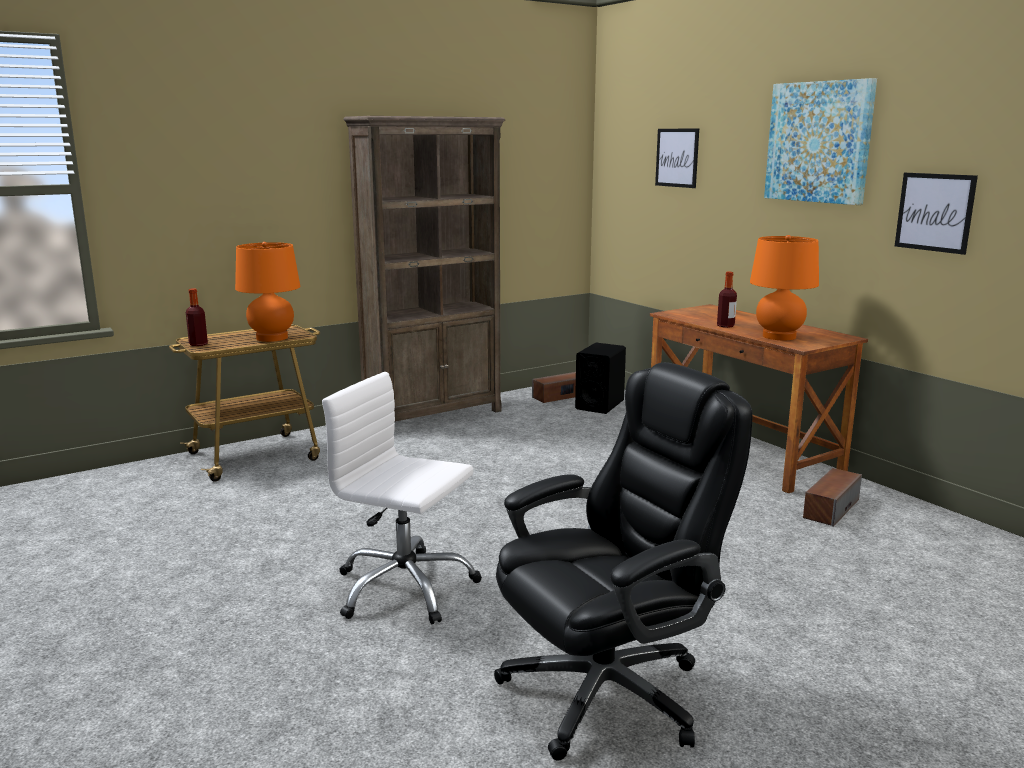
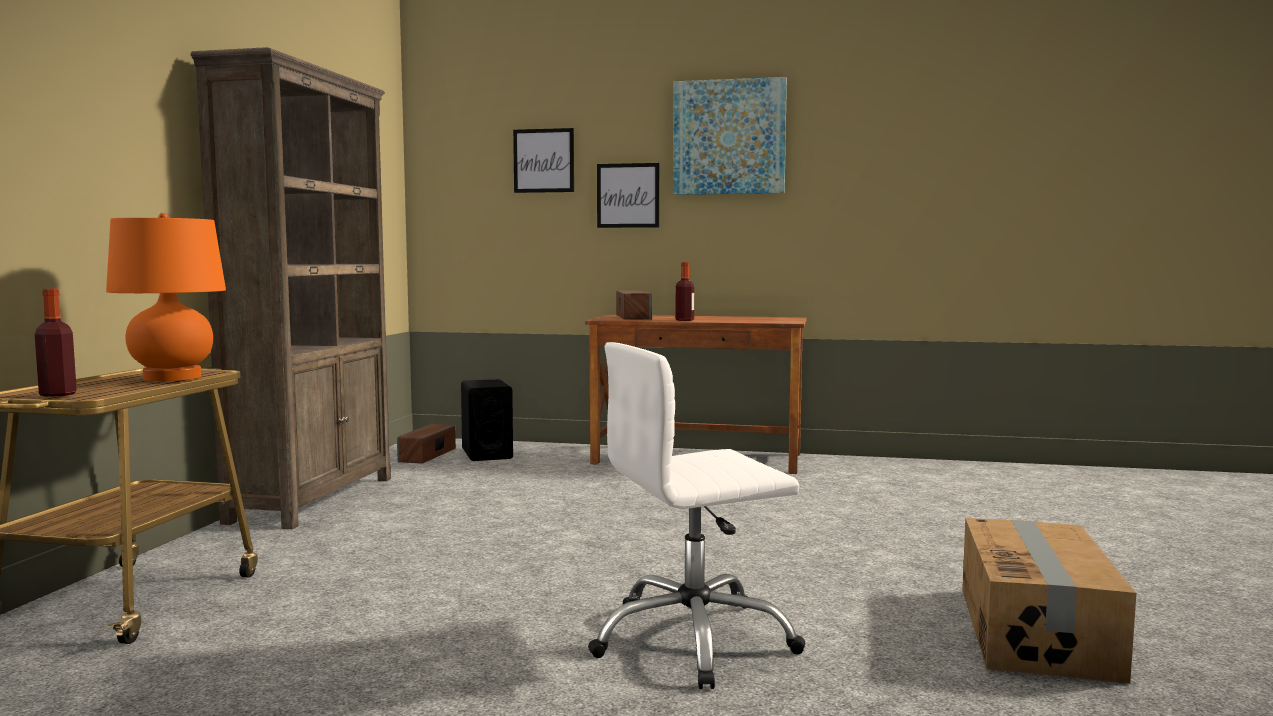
camera: 45 degrees left, 10 degrees down
black office chair [494,362,752,760] -> cardboard box [962,518,1137,684]
orange table lamp [750,235,819,340] -> none
speaker [803,468,862,527] -> speaker moved to [616,290,652,320]
picture [895,173,978,255] -> picture moved to [597,163,659,228]

